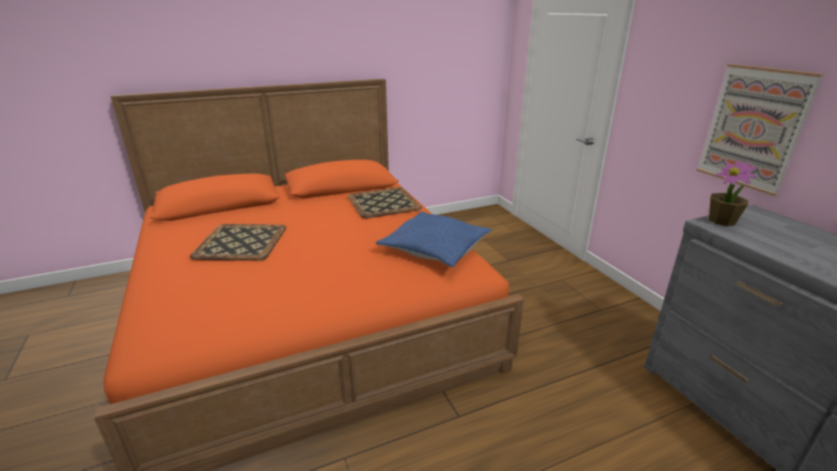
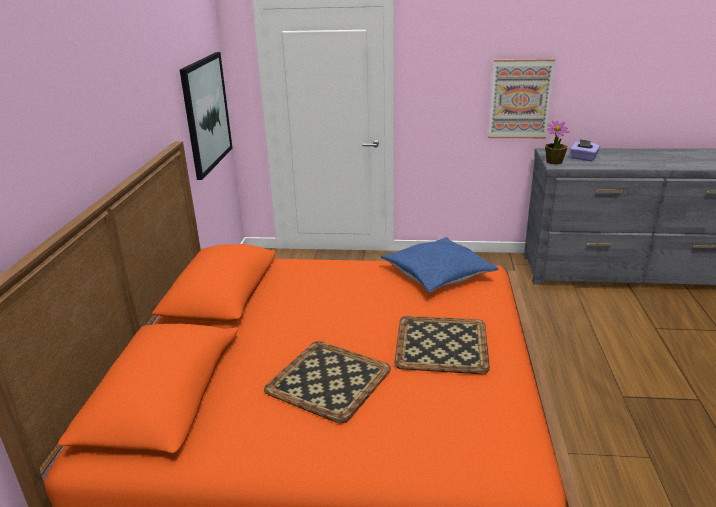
camera: 60 degrees left, 0 degrees up
tray [348,187,422,218] -> tray moved to [394,316,490,374]
none -> picture [180,52,233,180]
none -> purple tissue box [570,139,600,161]

